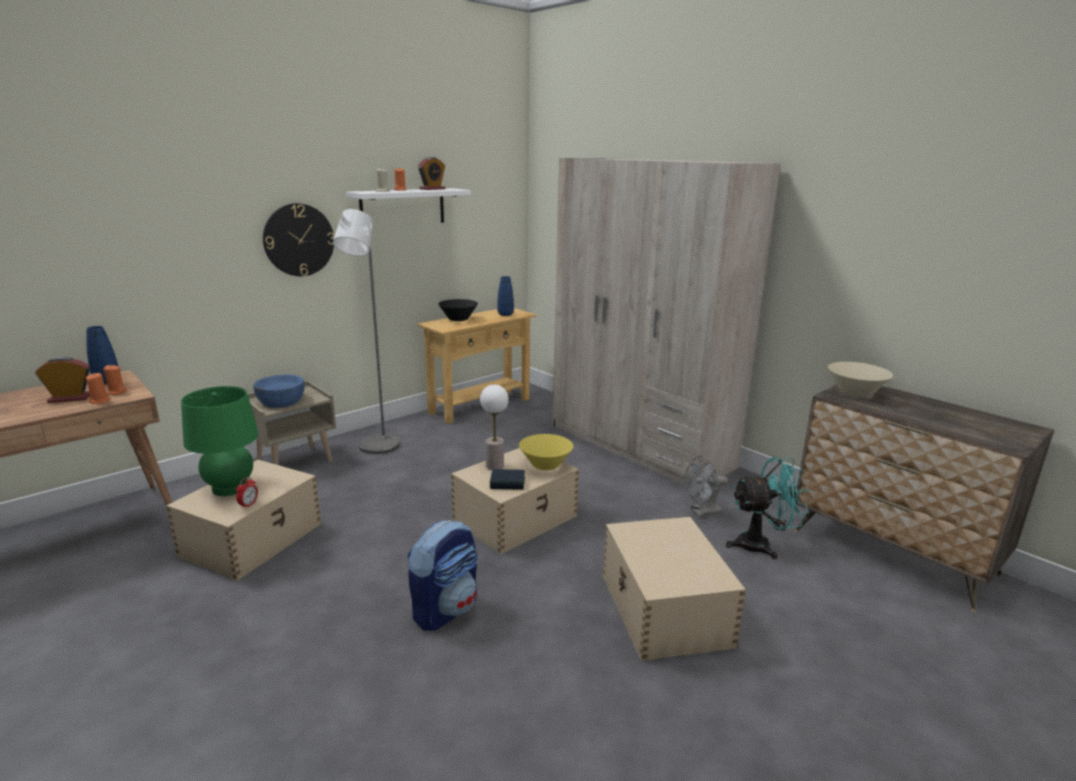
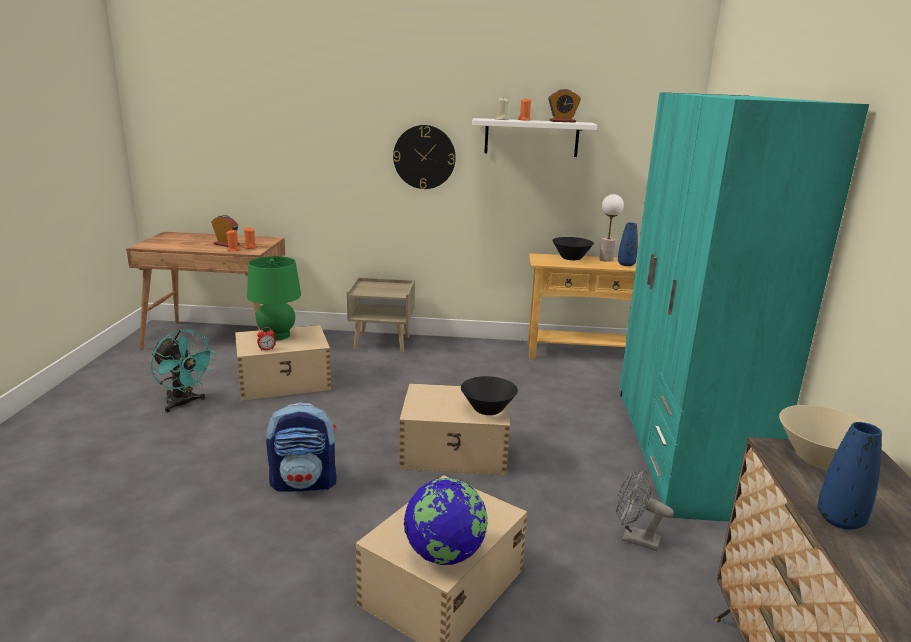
camera: 45 degrees right, 0 degrees up
blue vase [87,326,118,384] -> blue vase moved to [817,422,882,530]
blue bowl [253,375,304,408] -> none
grey floor lamp [333,209,400,454] -> none
table lamp [480,385,509,470] -> table lamp moved to [599,194,624,262]
book [490,469,525,490] -> none
yellow bowl [519,434,573,470] -> black bowl [461,376,518,415]
beige wardrobe [553,158,780,486] -> turquoise wardrobe [620,92,869,522]
turquoise fan [726,457,809,559] -> turquoise fan moved to [151,330,216,413]
none -> globe [404,478,488,565]

